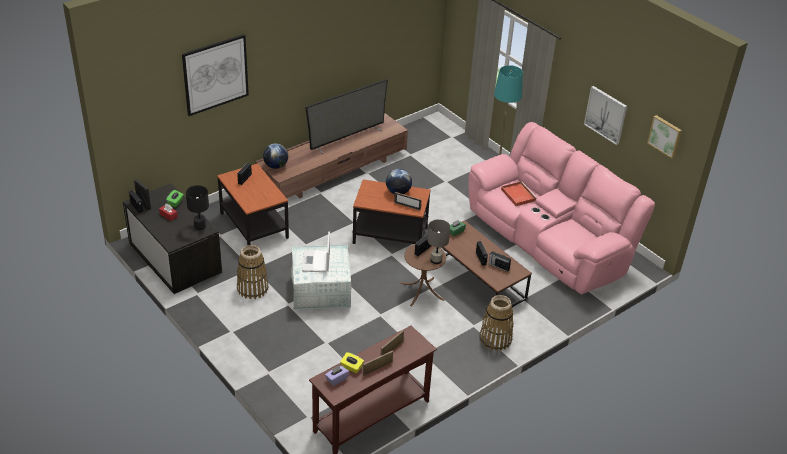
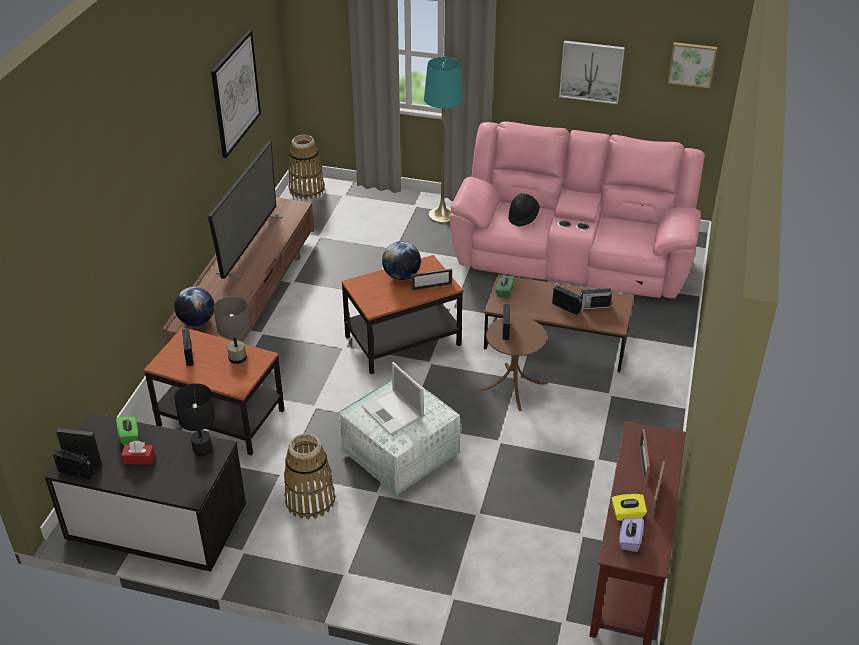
camera: 35 degrees left, 0 degrees up
picture [182,34,249,116] -> picture moved to [211,30,261,158]
grey table lamp [427,219,450,264] -> grey table lamp moved to [214,296,250,364]
basket [480,295,514,351] -> basket moved to [288,135,325,200]
red tray [501,181,537,206] -> black hat [508,193,540,227]

